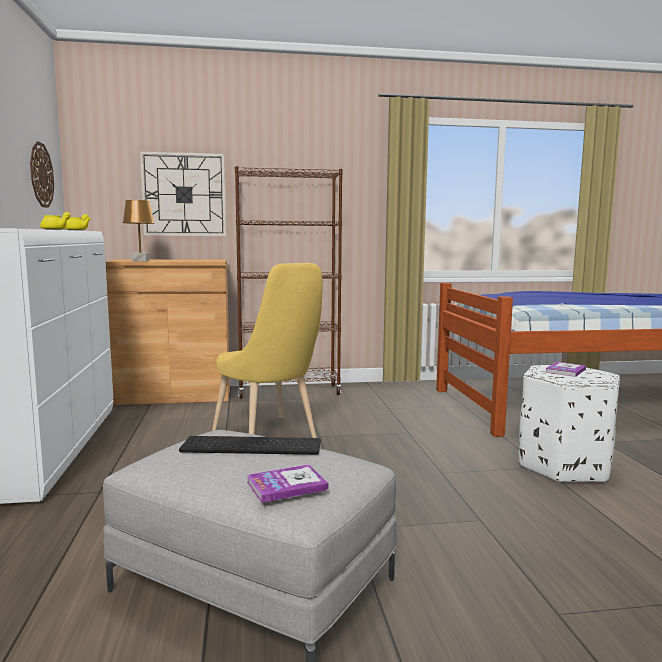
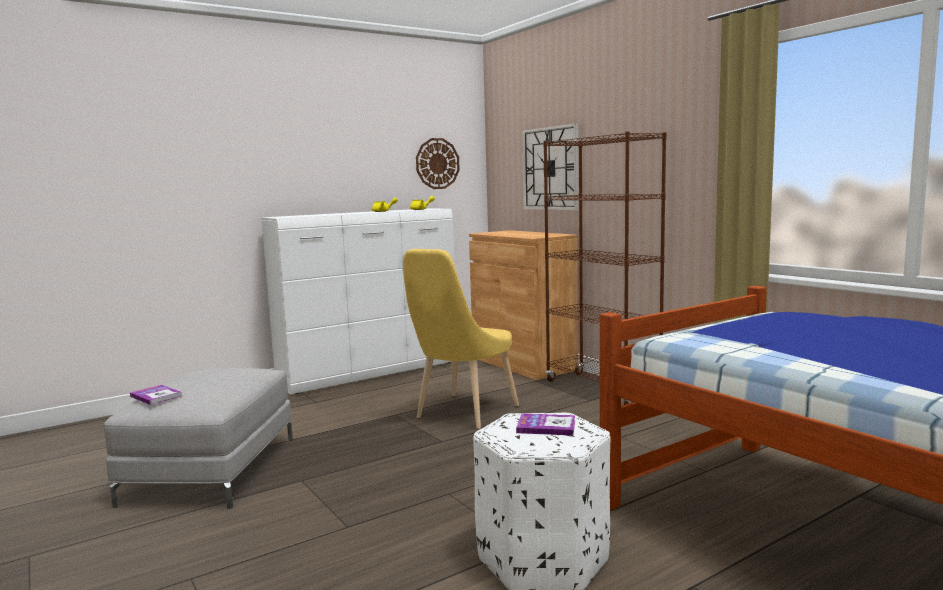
camera: 65 degrees right, 0 degrees up
brown table lamp [123,200,155,261] -> none
keyboard [179,436,321,455] -> none

